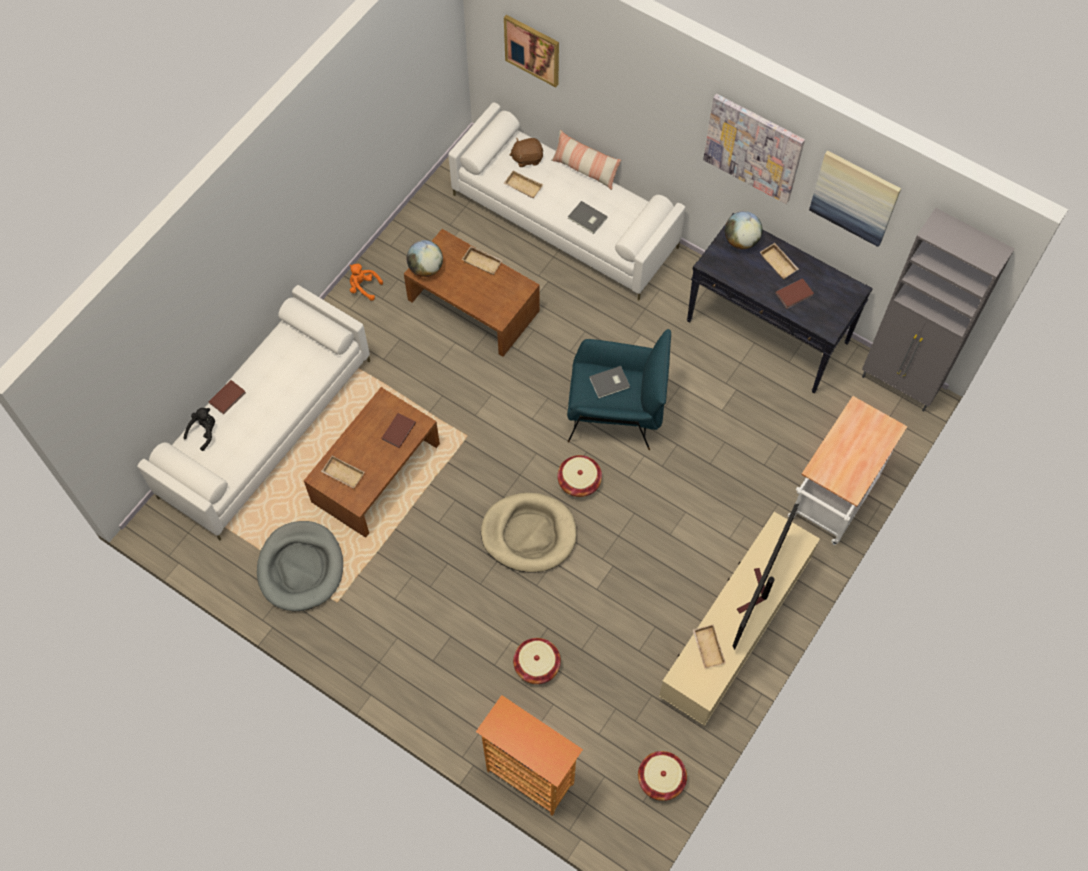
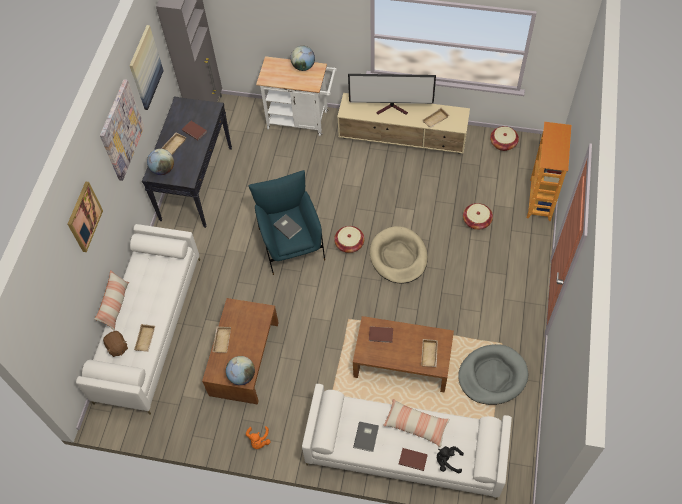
camera: 110 degrees left, 5 degrees down
picture [504,15,559,87] -> picture moved to [68,181,103,252]
grey book [568,201,607,234] -> grey book moved to [353,421,379,452]
none -> globe [290,46,315,71]
none -> pillow [383,399,450,448]

